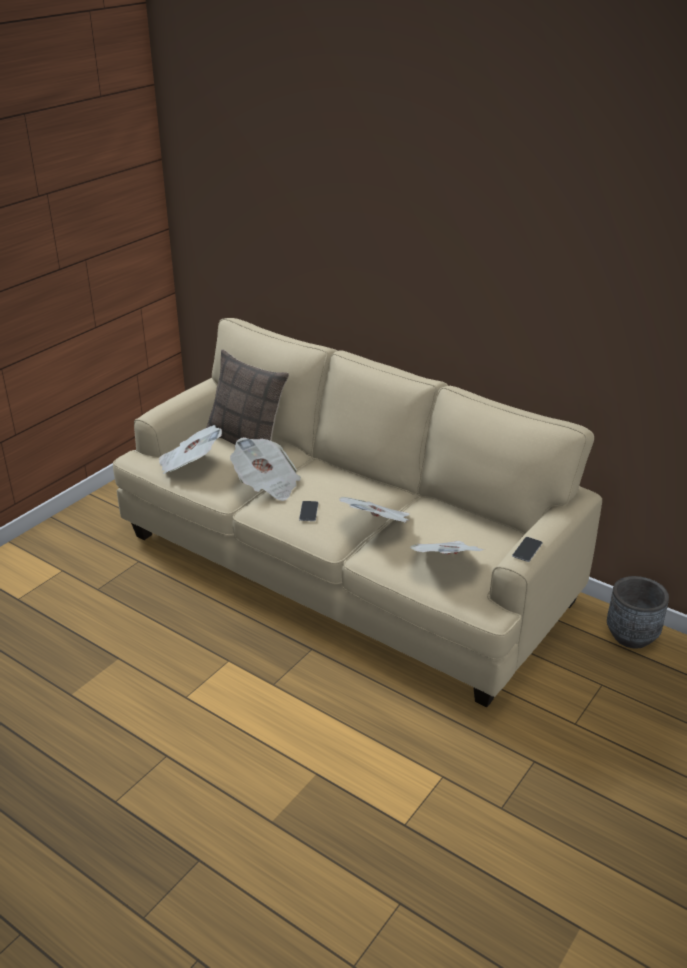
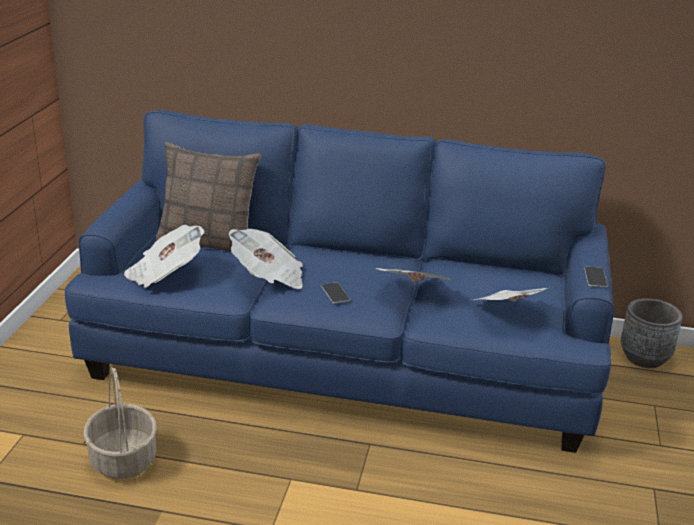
camera: 25 degrees left, 5 degrees down
beige sofa [113,318,602,707] -> blue sofa [65,110,614,453]
none -> basket [83,367,157,479]

